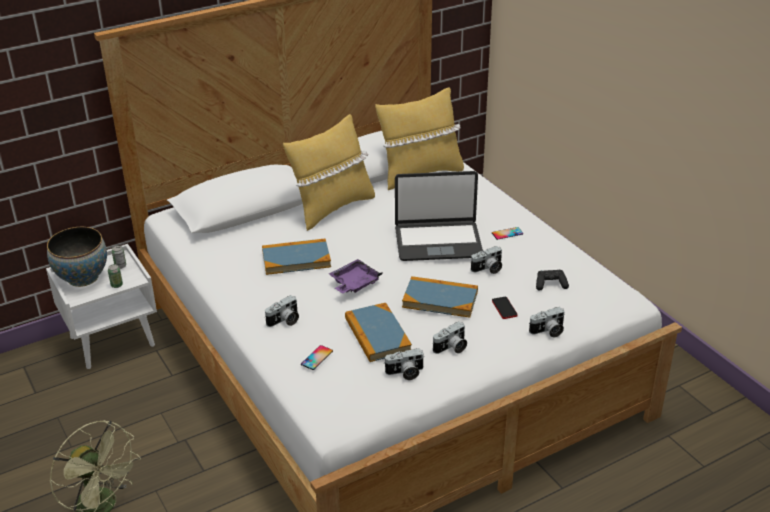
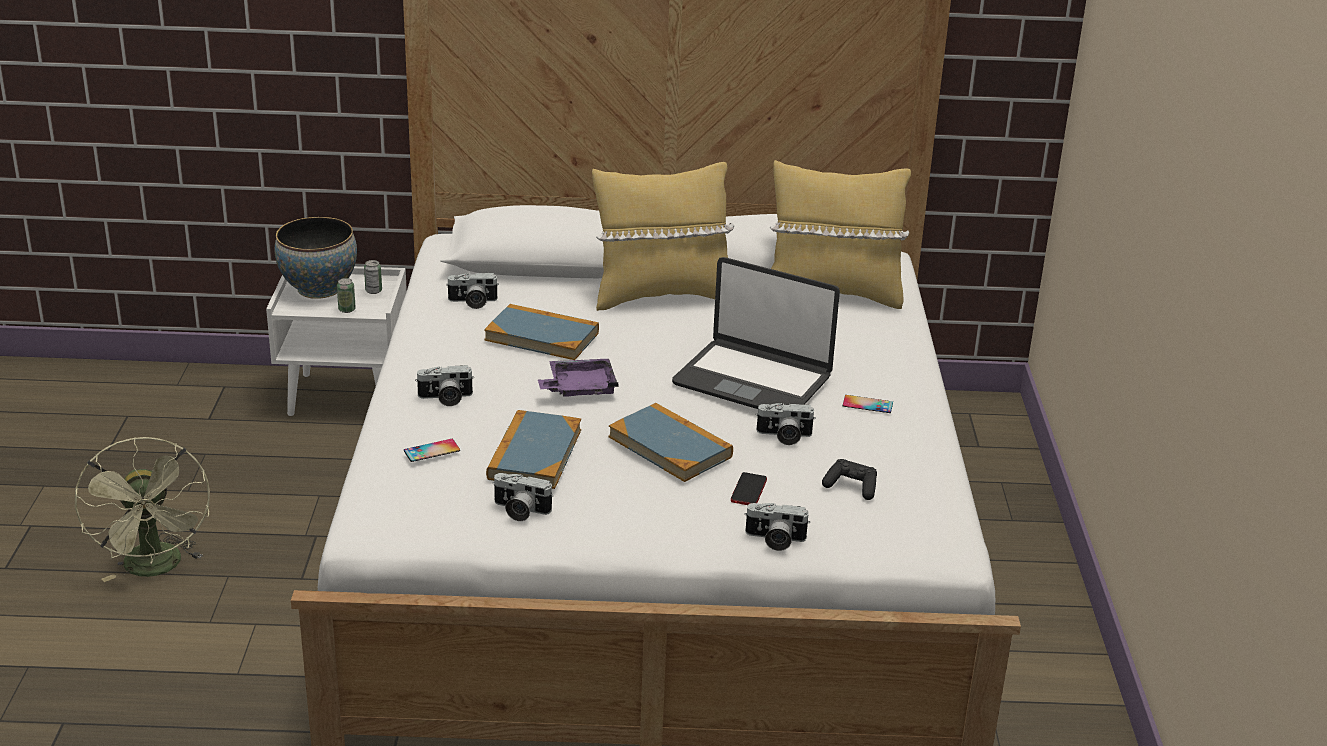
camera: 30 degrees right, 5 degrees down
camera [433,322,467,354] -> camera moved to [446,273,499,309]

